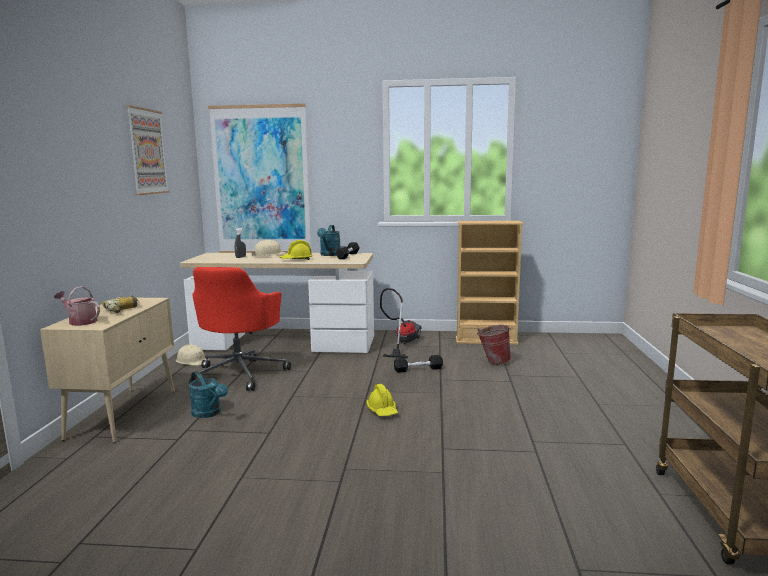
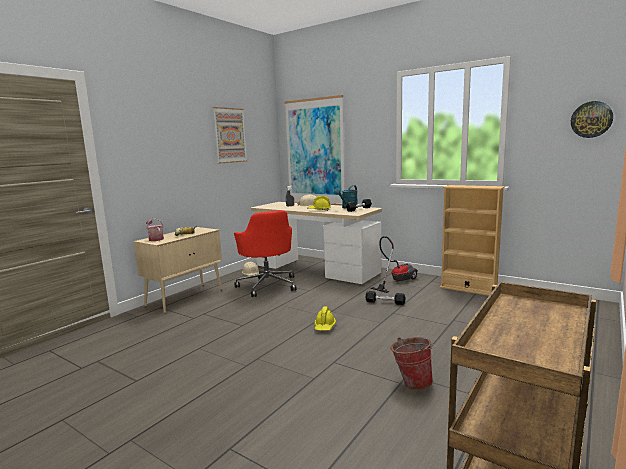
camera: 30 degrees right, 0 degrees up
red office chair [189,267,291,391] -> red office chair turned 60 degrees counterclockwise [234,210,297,297]
turquoise watering can [189,371,228,418] -> none
bucket [477,325,512,365] -> bucket moved to [390,337,434,390]
none -> wall clock [571,101,613,138]

